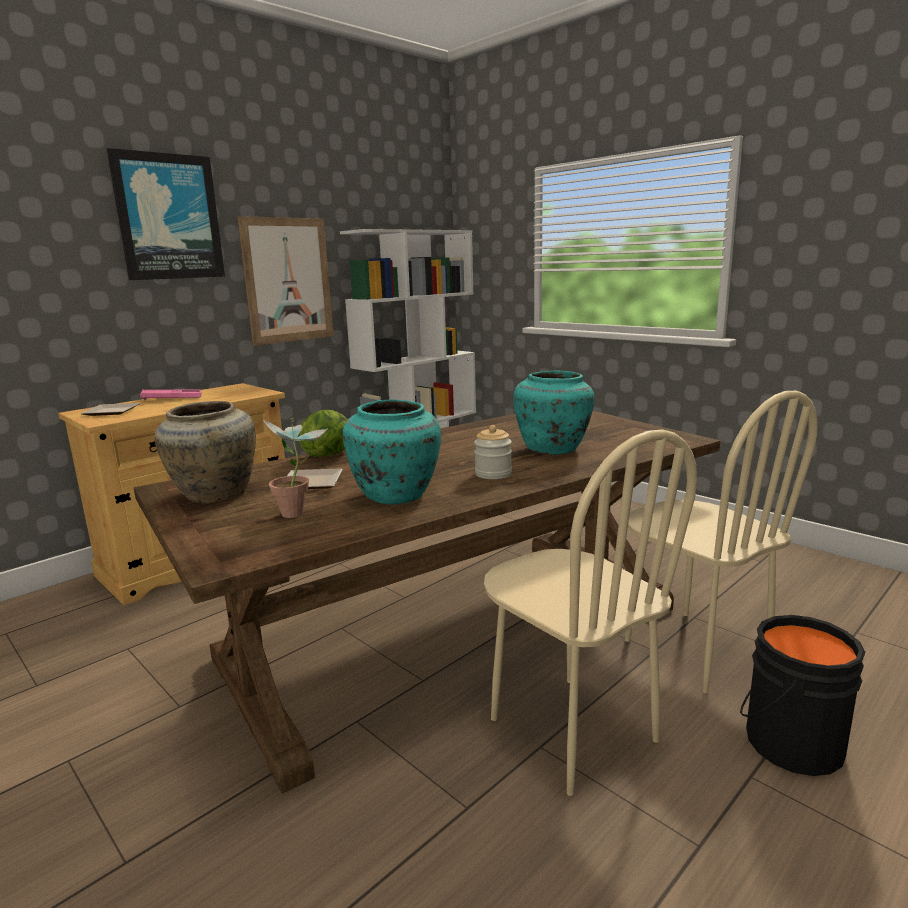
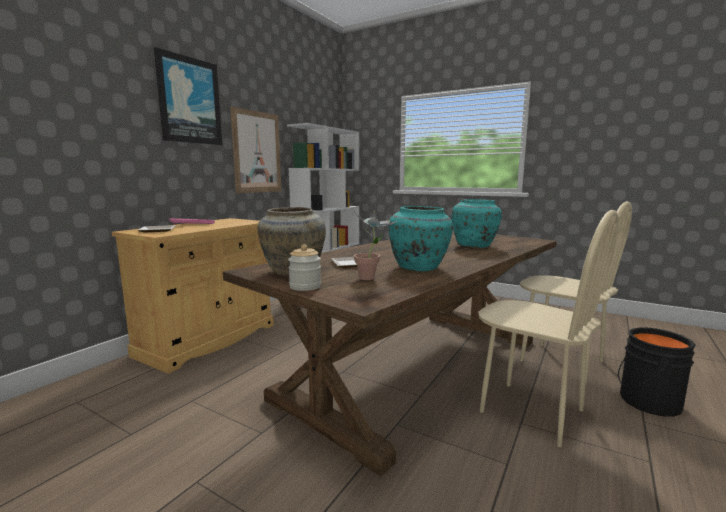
camera: 15 degrees left, 5 degrees down
lettuce [298,410,348,457] -> none
jar [474,425,512,479] -> jar moved to [288,244,321,291]

